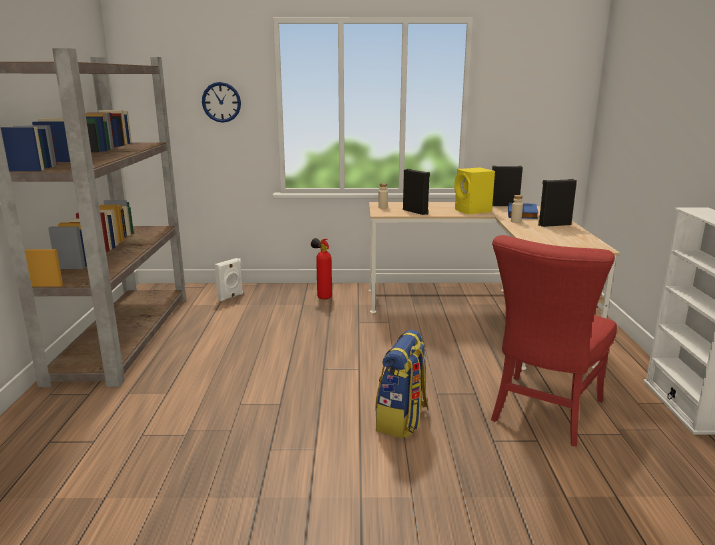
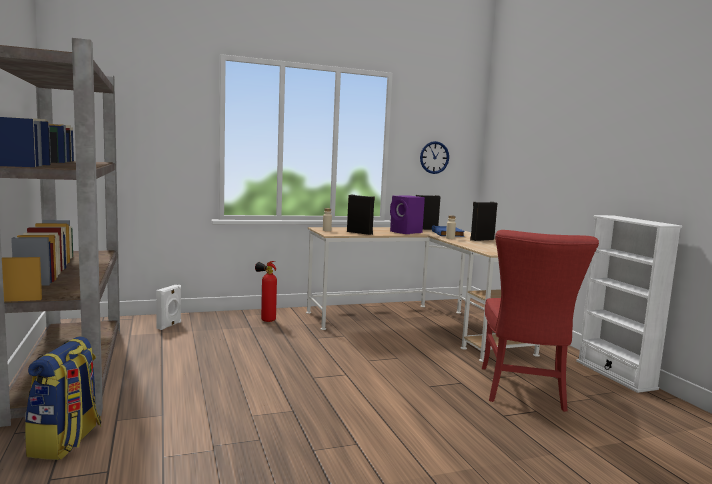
camera: 20 degrees left, 10 degrees down
wall clock [202,82,241,123] -> wall clock moved to [420,141,449,174]
backpack [375,330,429,439] -> backpack moved to [25,336,101,460]
yellow speaker [454,168,495,214] -> purple speaker [390,195,425,234]

